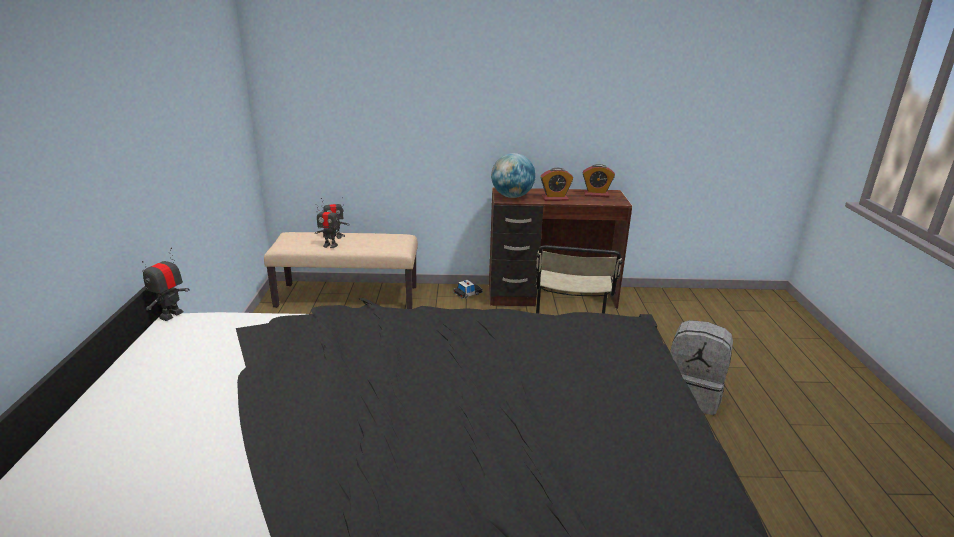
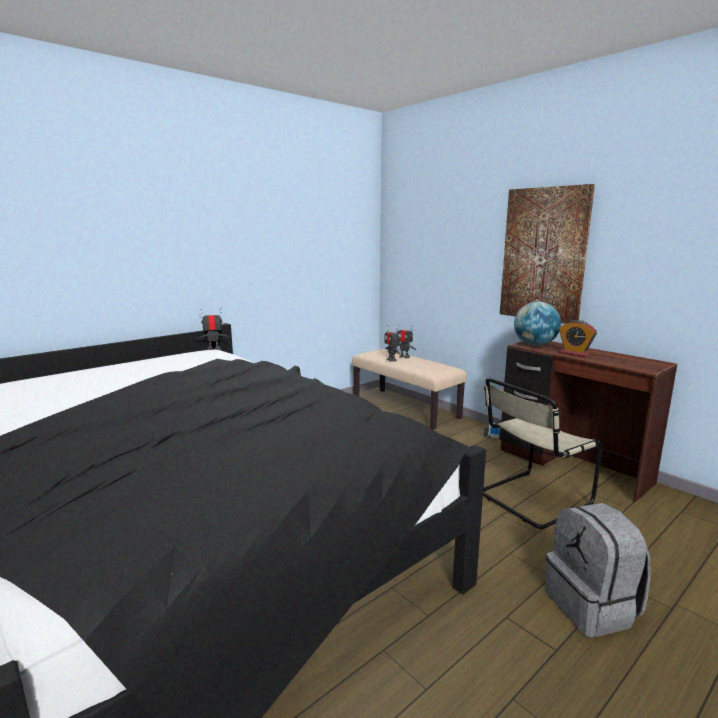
camera: 50 degrees right, 10 degrees down
alarm clock [583,164,615,197] -> none
none -> picture [500,184,595,324]

